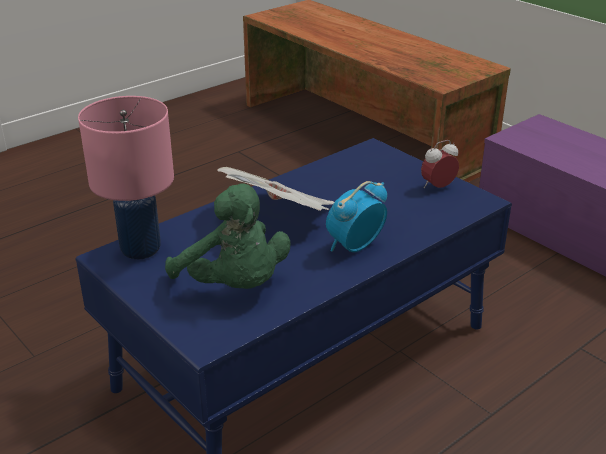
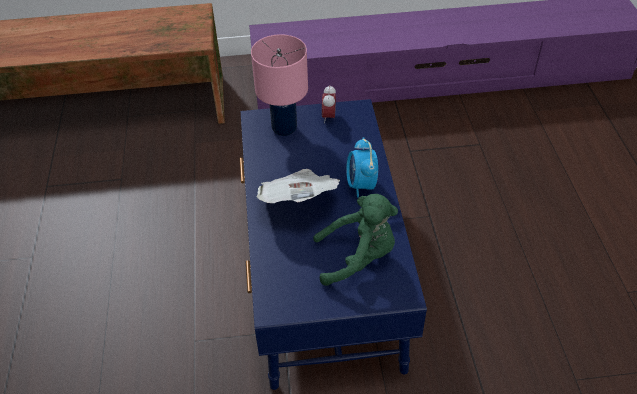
camera: 55 degrees left, 15 degrees up
pink table lamp [78,96,174,260] -> pink table lamp moved to [251,34,308,136]

